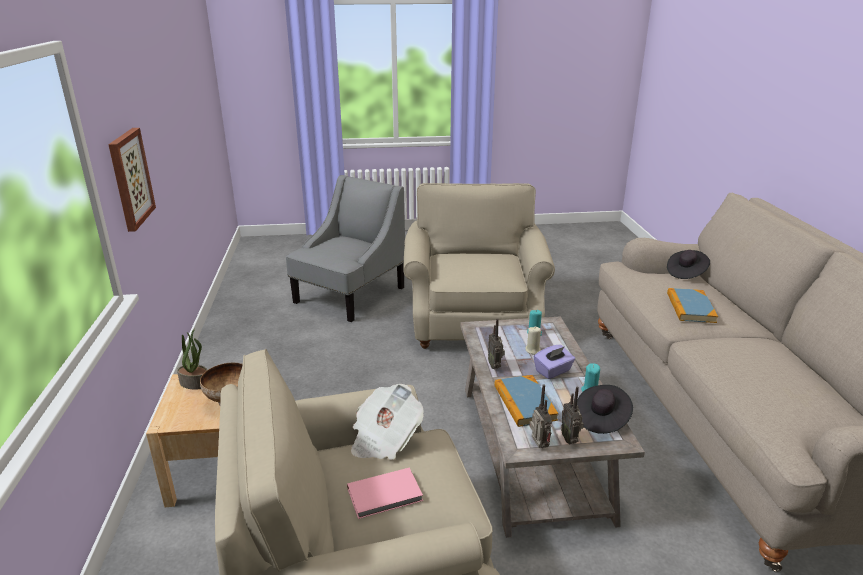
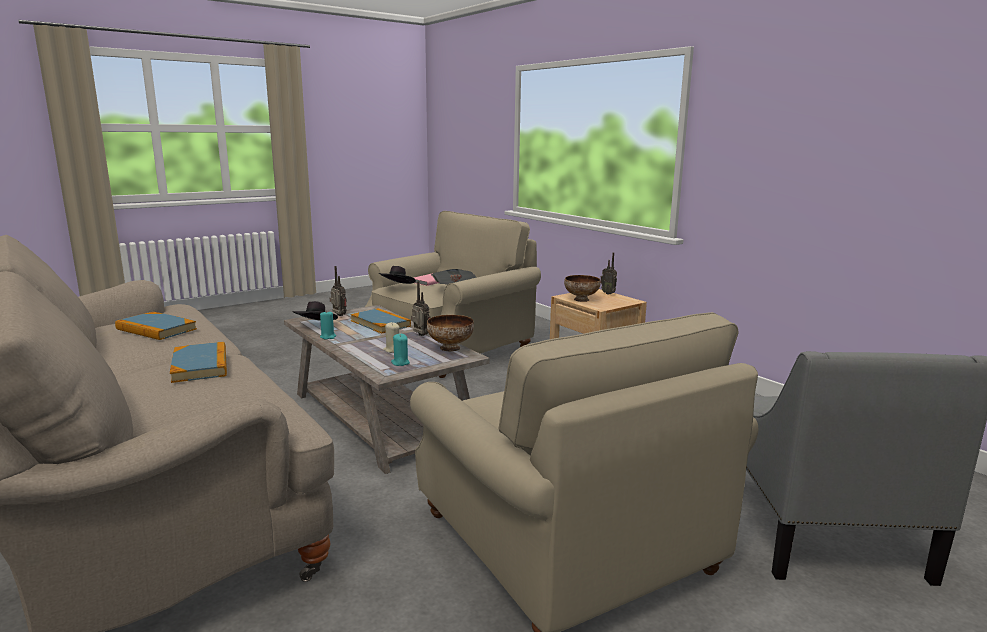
camera: 150 degrees right, 10 degrees down
picture [108,128,156,232] -> none
potted plant [177,328,207,390] -> none
radio [529,384,552,448] -> radio moved to [601,252,617,295]
purple tissue box [534,345,575,379] -> none
black hat [667,250,710,279] -> black hat moved to [378,266,416,284]
none -> book [115,312,197,340]
none -> bowl [427,315,474,351]

